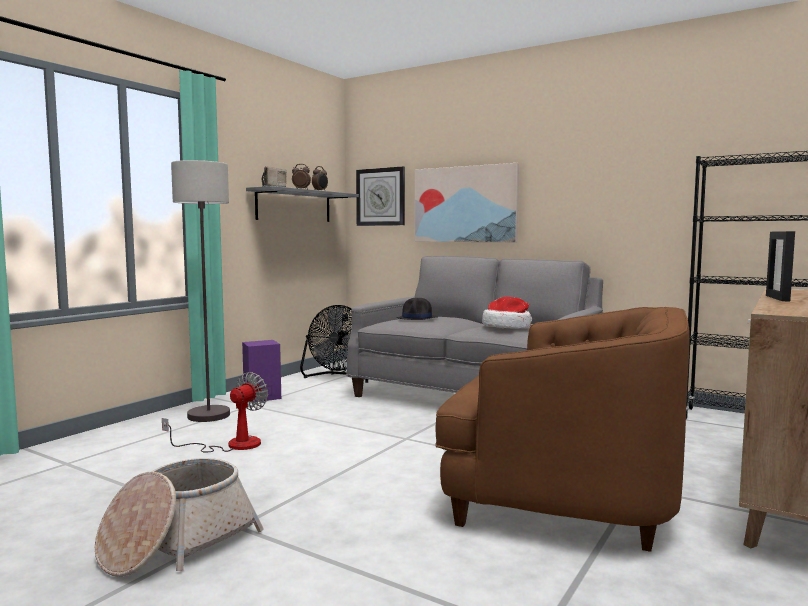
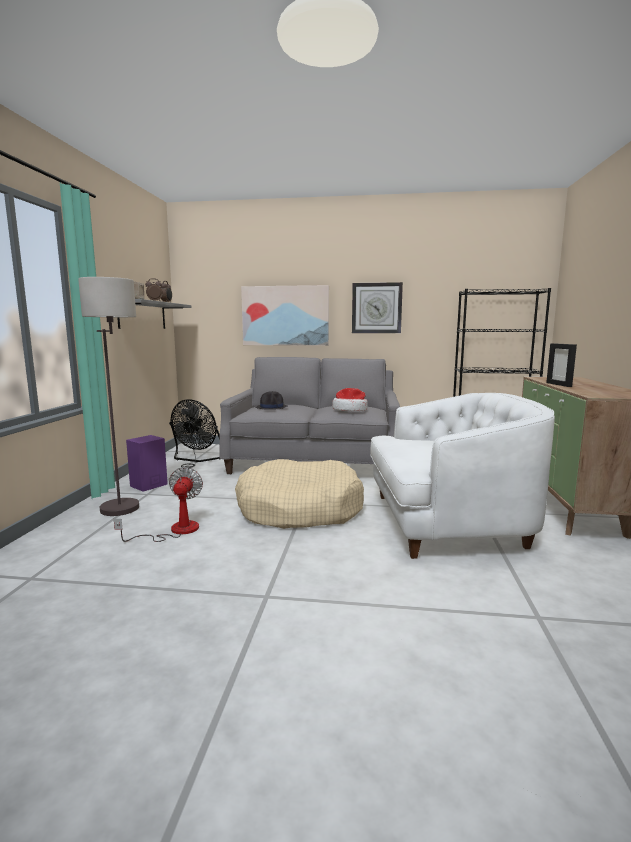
camera: 25 degrees left, 5 degrees up
basket [95,458,264,577] -> none
black fan [300,305,368,383] -> black fan turned 150 degrees counterclockwise [169,399,220,468]
wall clock [356,167,405,226] -> wall clock moved to [352,282,403,333]
brown armchair [435,307,690,552] -> white armchair [370,393,555,559]
none -> beige dog bed [235,459,364,529]

